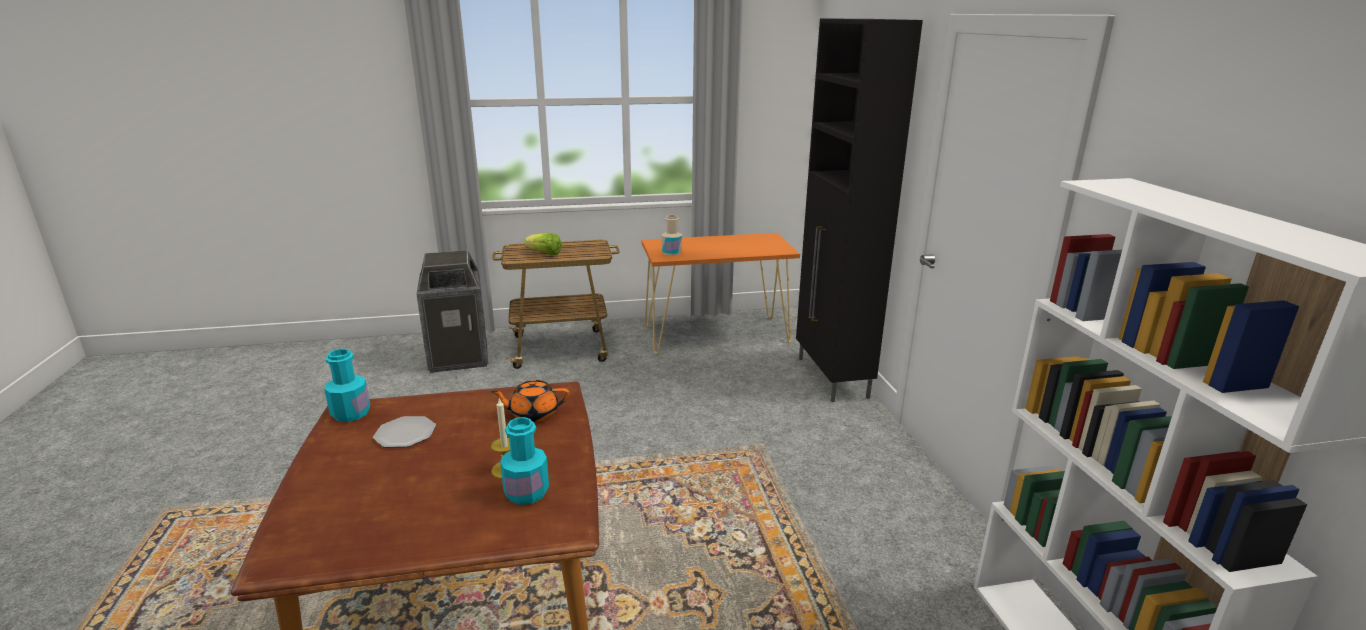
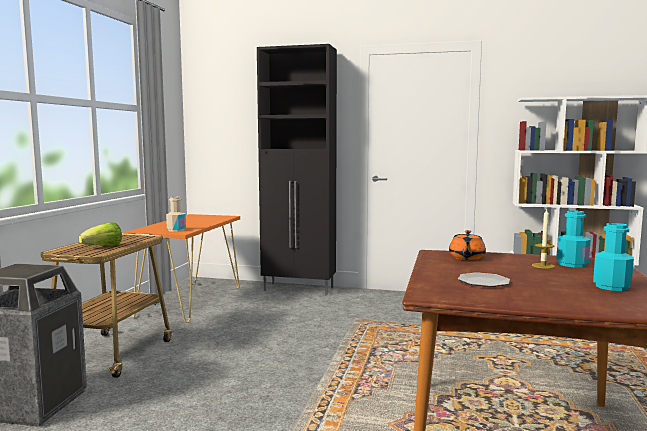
camera: 65 degrees left, 15 degrees down
turquoise bottle [324,349,370,422] -> turquoise bottle moved to [593,223,634,291]

